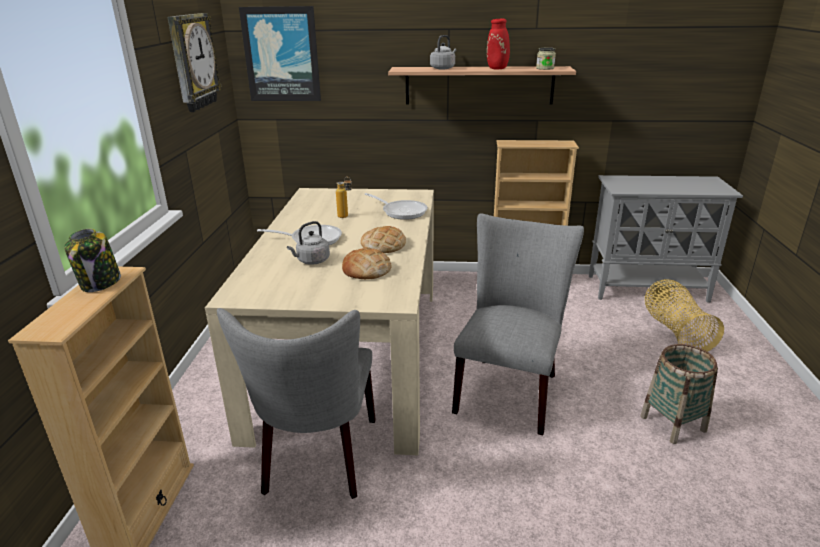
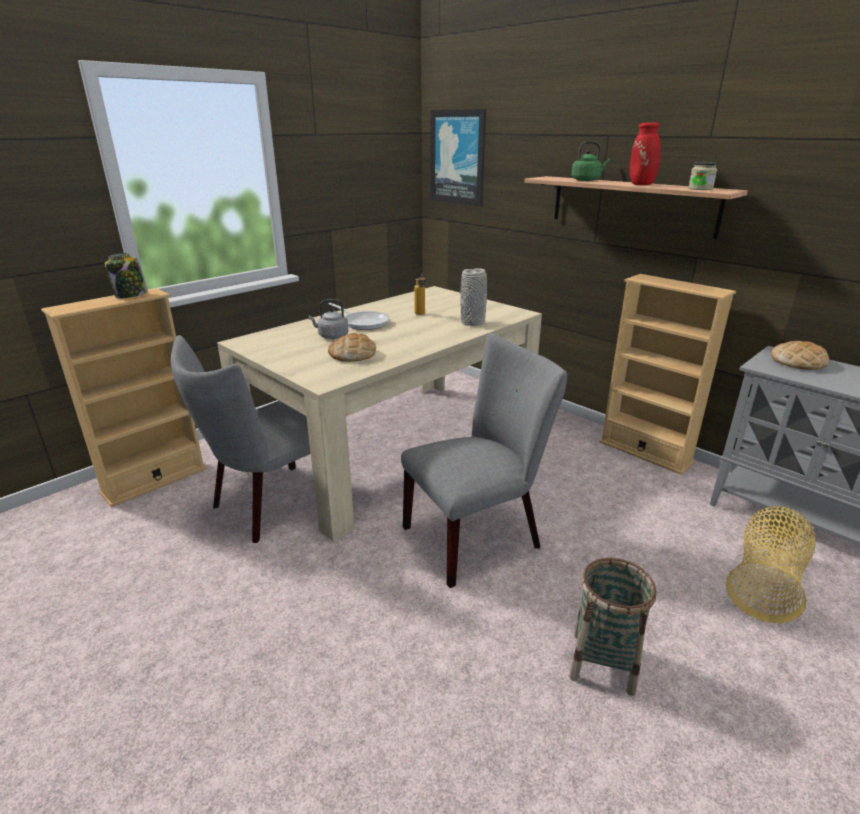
camera: 40 degrees right, 0 degrees up
wall clock [167,13,221,112] -> none
bread [361,226,406,253] -> bread moved to [771,341,829,370]
frying pan [364,193,428,220] -> grey vase [460,268,487,326]
grey kettle [430,35,456,69] -> green kettle [571,141,610,181]

